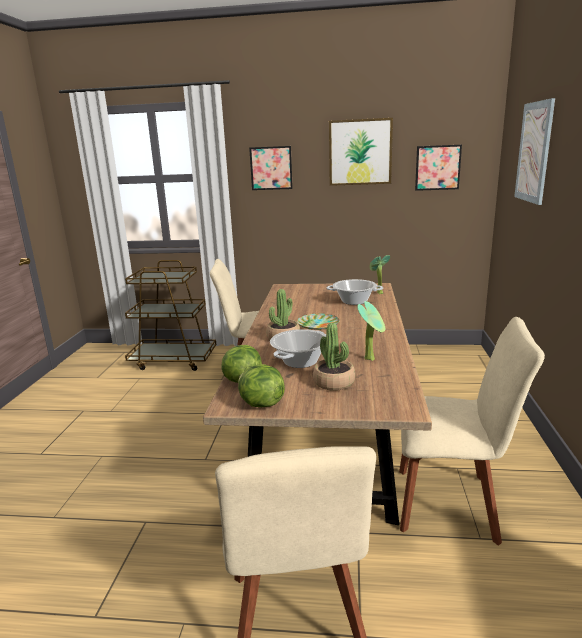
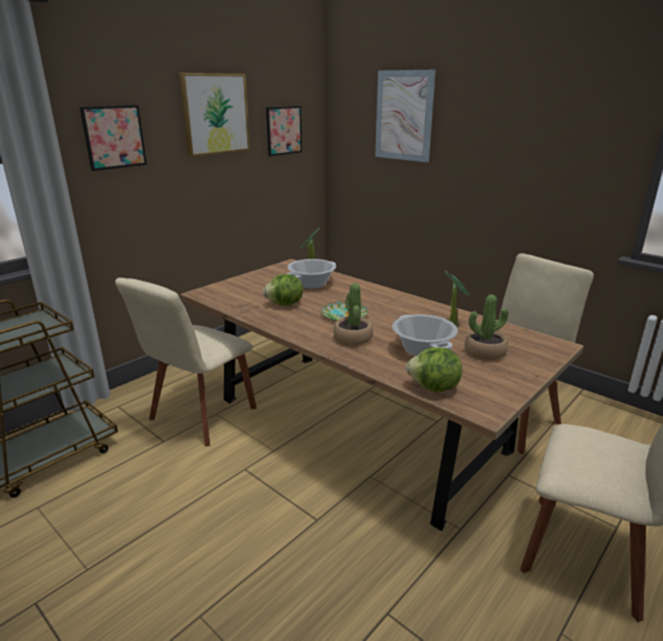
camera: 55 degrees left, 5 degrees up
lettuce [238,364,285,407] -> lettuce moved to [263,274,303,306]

